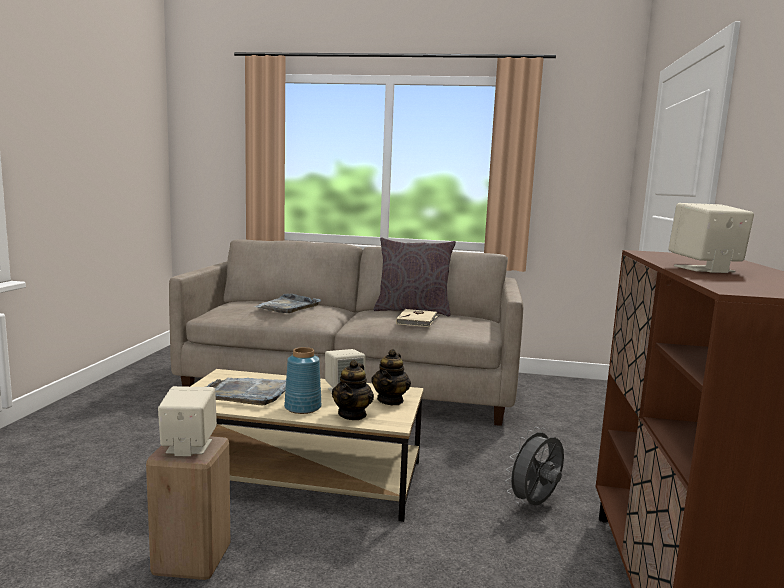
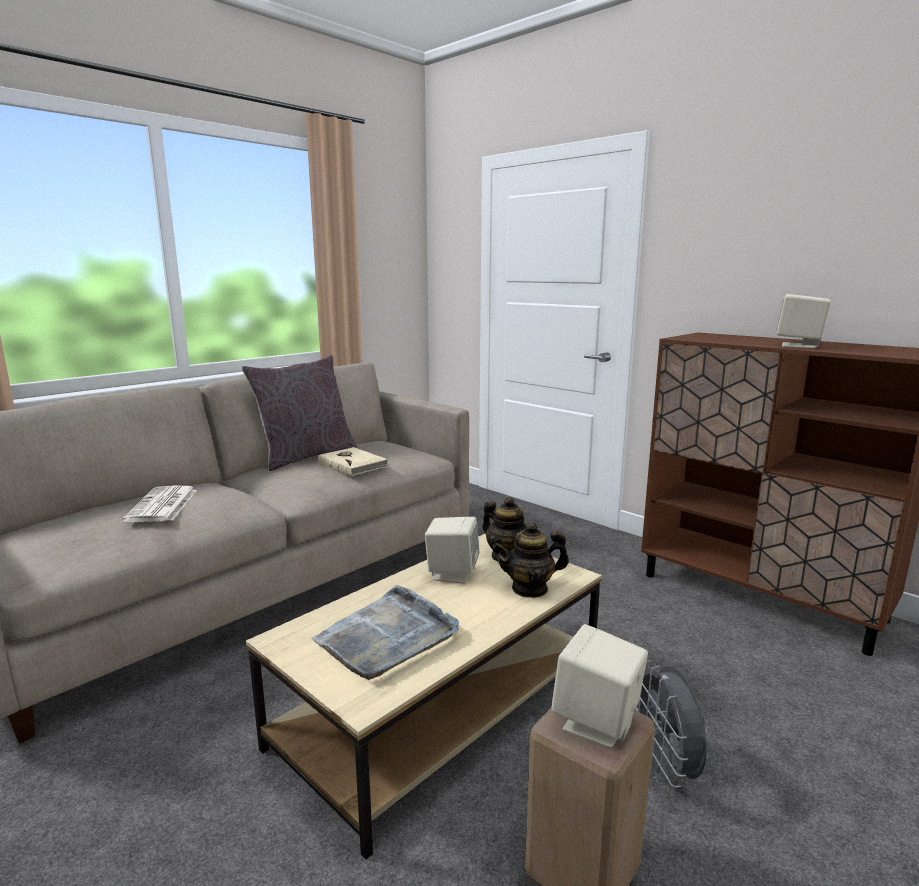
camera: 55 degrees left, 5 degrees up
grey tray [253,294,321,313] -> newspaper [122,485,197,522]
blue vase [284,347,322,414] -> none
teapot [332,360,374,420] -> teapot turned 120 degrees clockwise [493,522,569,598]
grey fan [505,427,564,506] -> grey fan moved to [634,660,707,788]

